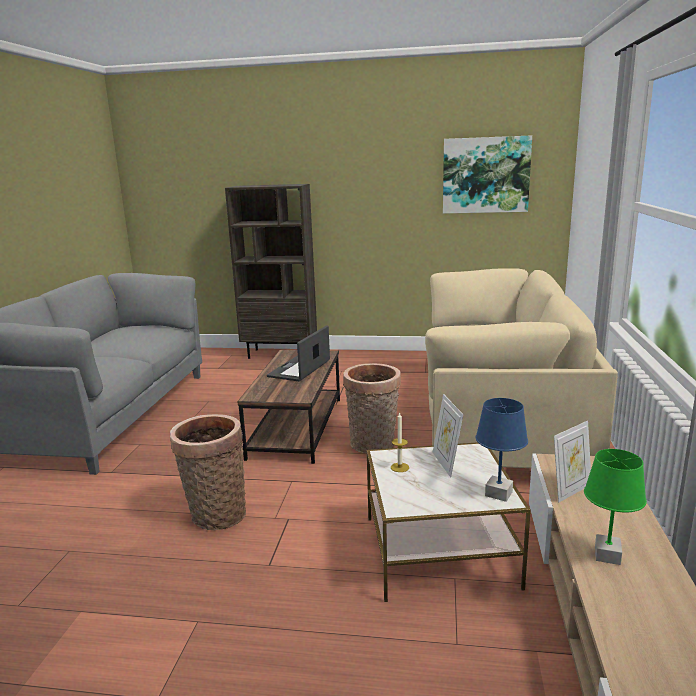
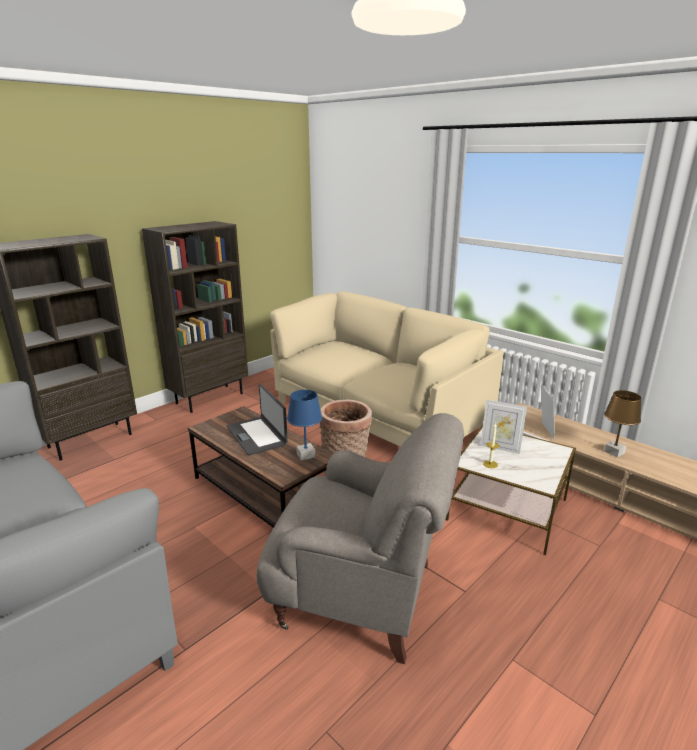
camera: 55 degrees left, 5 degrees up
basket [170,414,246,531] -> grey armchair [257,413,464,664]
picture [443,135,532,214] -> none
blue table lamp [475,398,528,502] -> blue table lamp moved to [287,390,322,461]
green table lamp [584,449,647,565] -> brown table lamp [604,390,641,457]
none -> brown bookcase [142,221,248,413]

